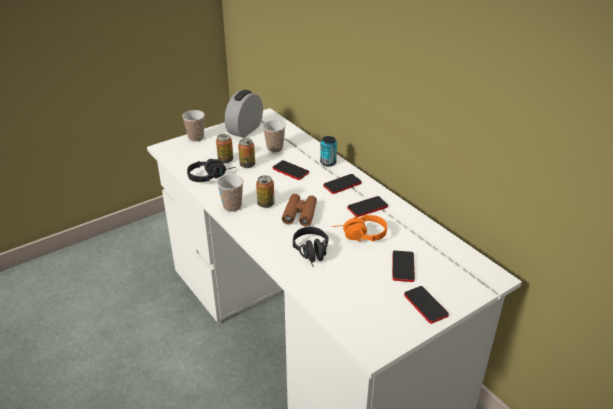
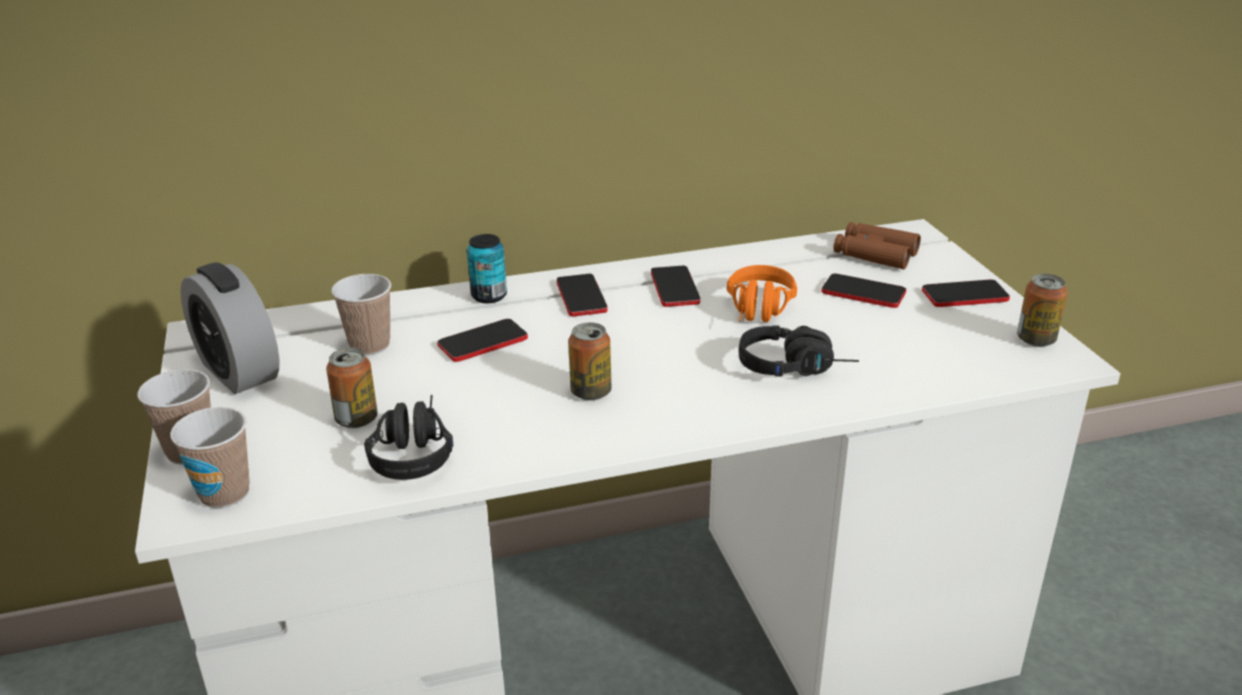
camera: 70 degrees left, 5 degrees down
cup [217,174,244,212] -> cup moved to [170,407,250,508]
can [238,138,255,168] -> can moved to [1017,274,1067,347]
brown binoculars [282,194,317,226] -> brown binoculars moved to [834,222,921,269]

